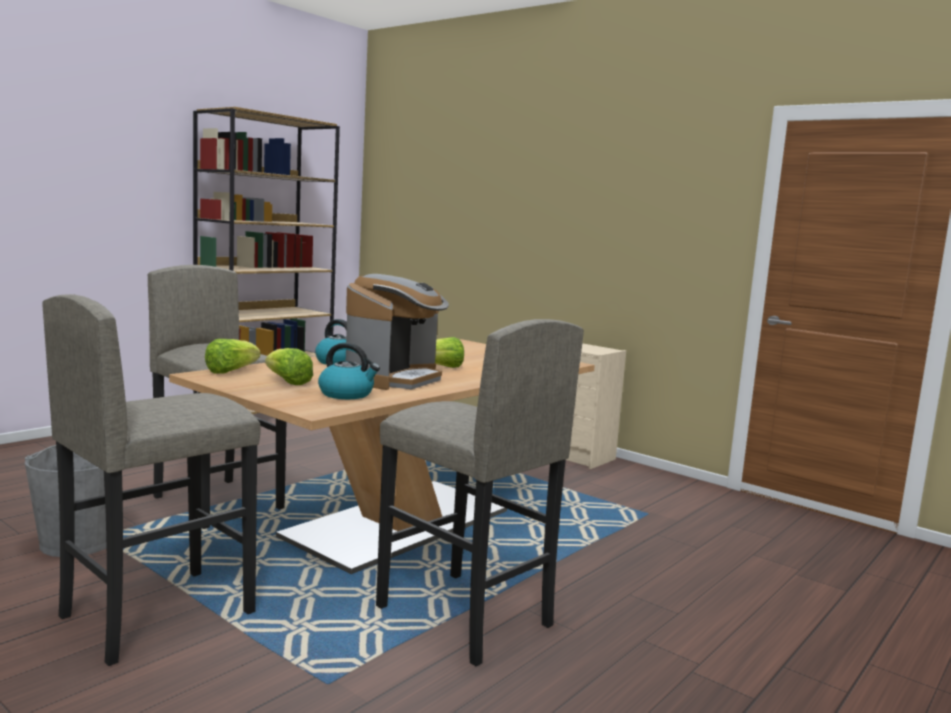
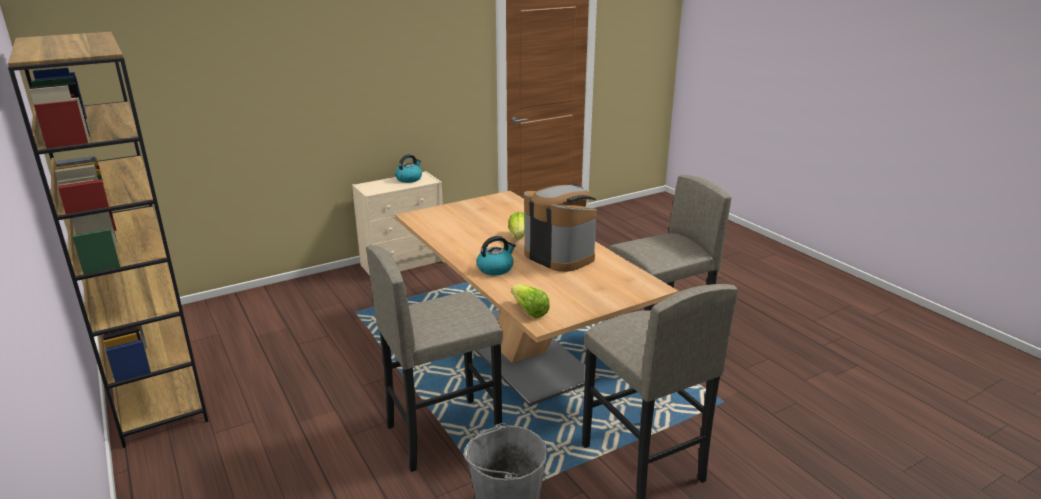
camera: 70 degrees left, 15 degrees up
lettuce [265,348,313,385] -> none
kettle [318,342,380,399] -> kettle moved to [395,154,422,183]

